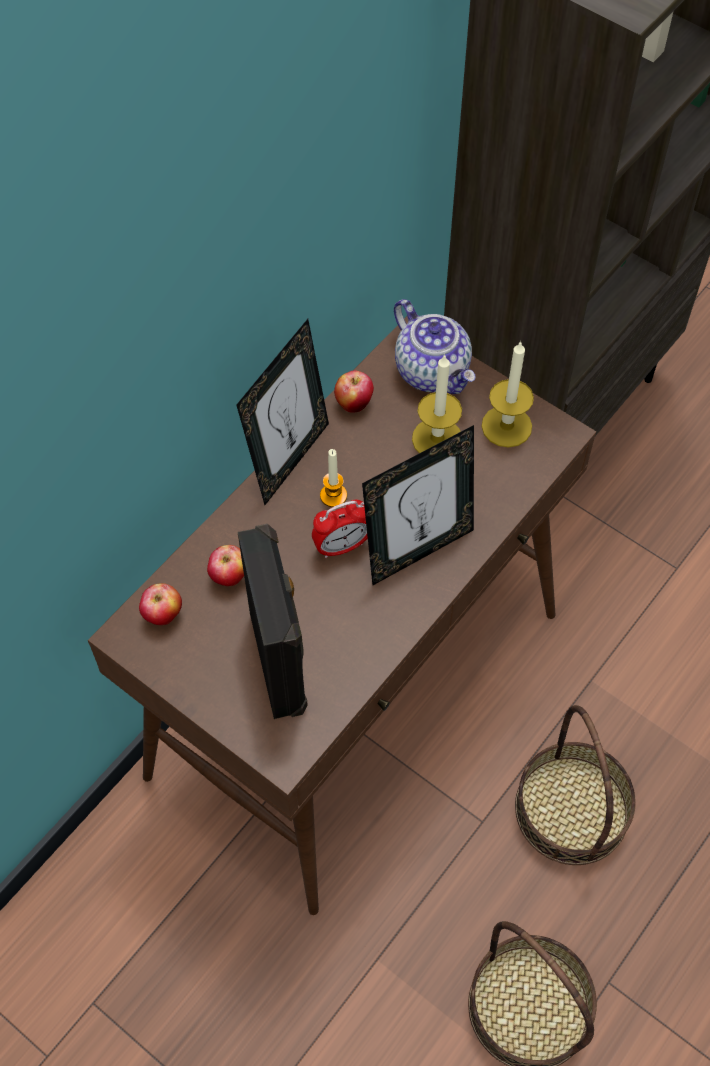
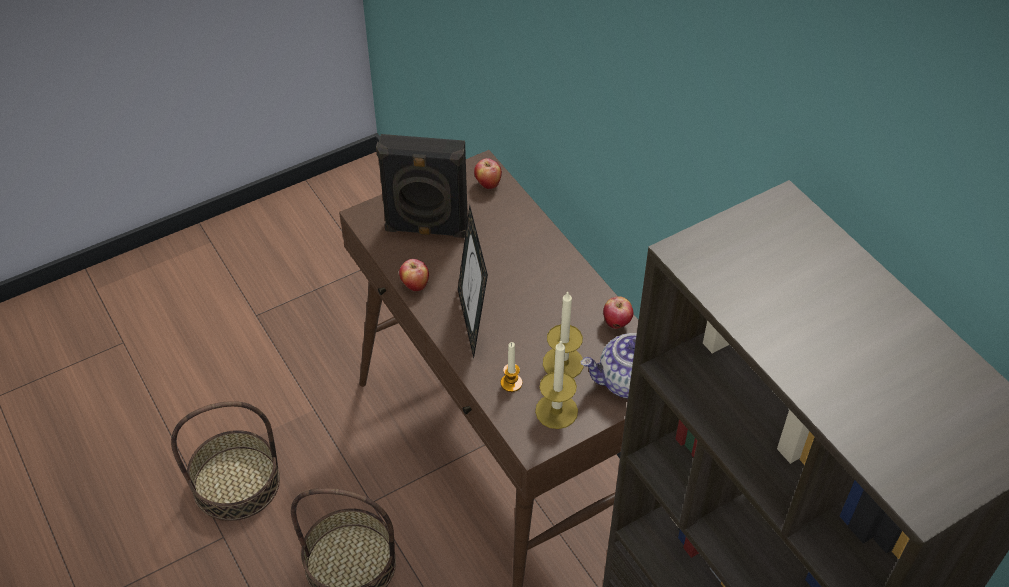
camera: 110 degrees right, 10 degrees down
apple [207,545,244,586] -> apple moved to [399,259,429,291]
picture frame [236,319,329,505] -> none
alarm clock [312,500,368,558] -> none
candle [320,449,347,507] -> candle moved to [501,342,522,392]

